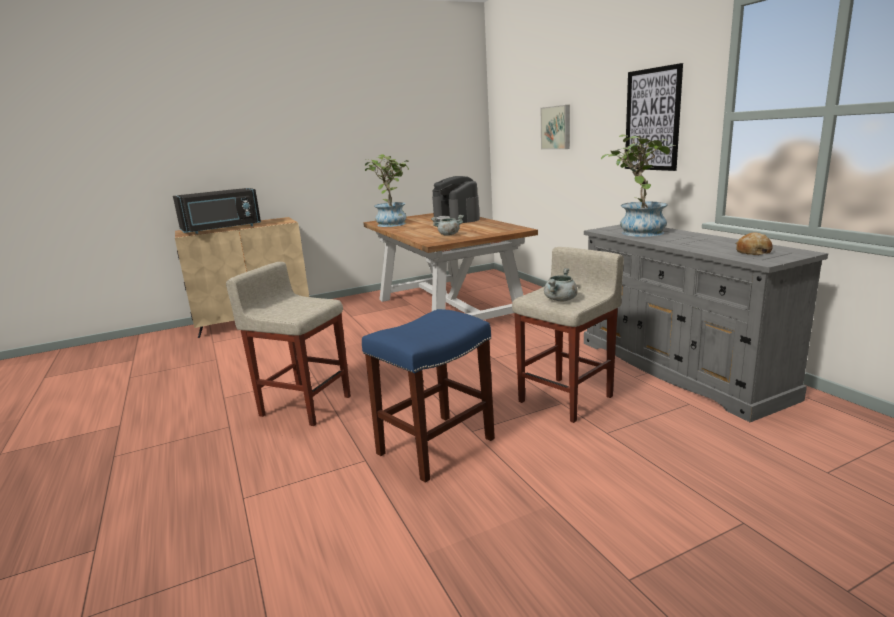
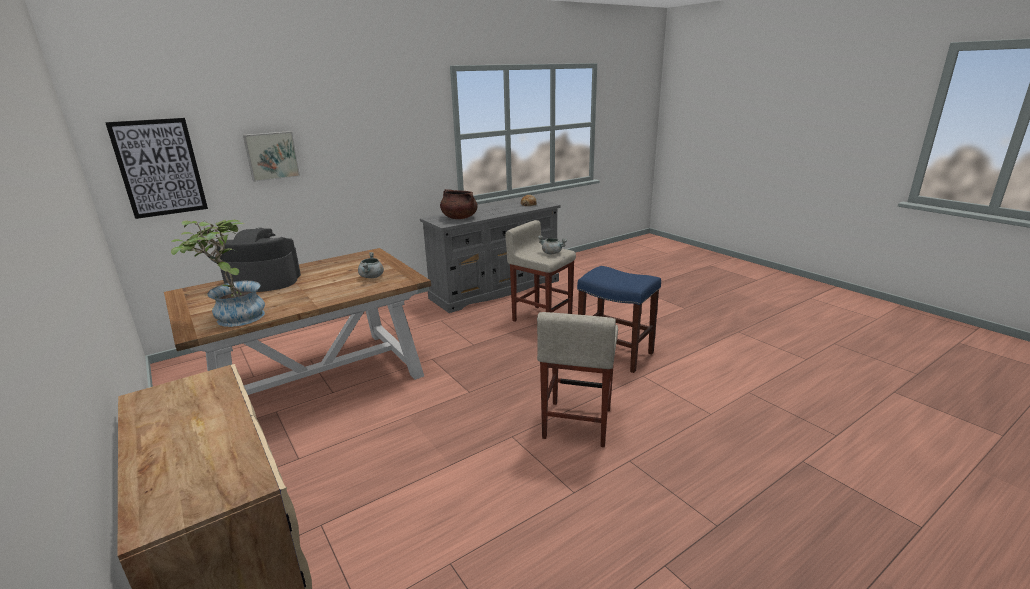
camera: 100 degrees left, 5 degrees up
black microwave [173,188,261,234] -> none
coffee machine [432,176,480,223] -> coffee machine turned 150 degrees counterclockwise [216,228,301,292]
potted plant [601,134,675,237] -> brown cooking pot [440,189,478,219]
picture [625,63,683,171] -> picture moved to [105,118,208,219]

